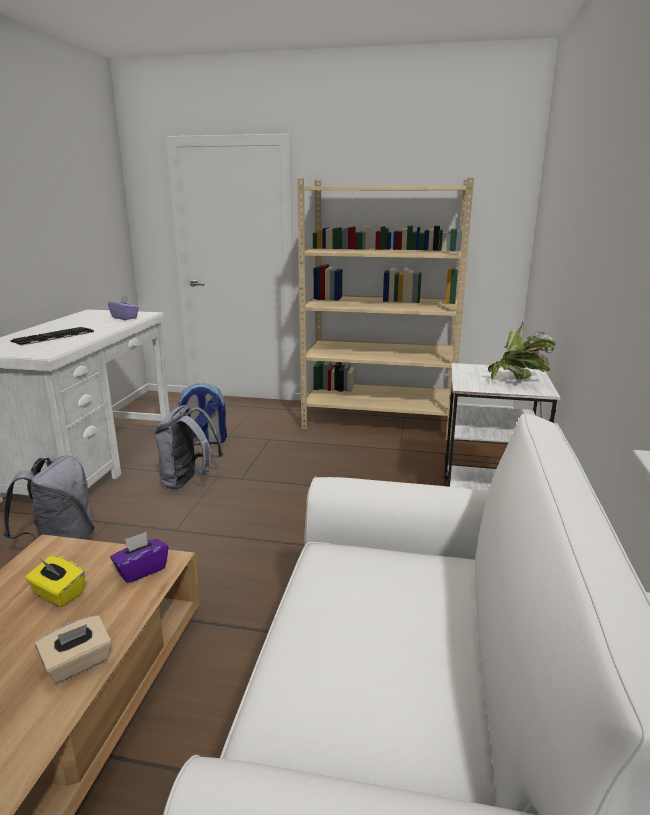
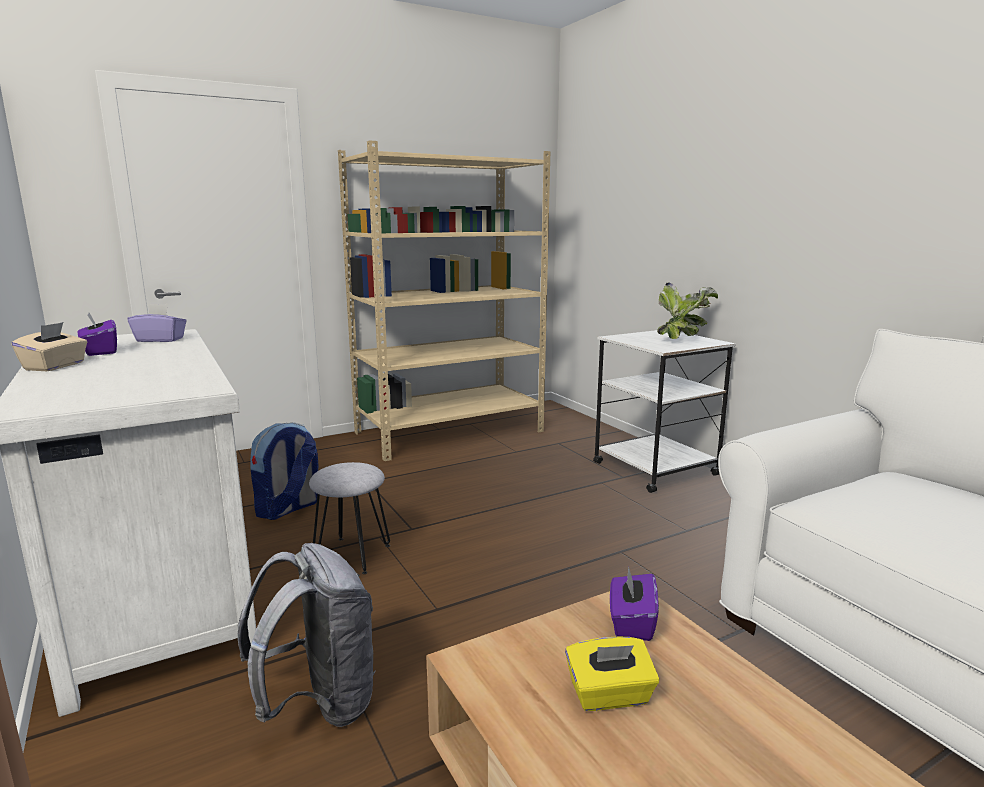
camera: 40 degrees left, 5 degrees down
keyboard [10,327,94,346] -> none
beige tissue box [35,615,111,684] -> beige tissue box moved to [11,322,87,371]
grey backpack [154,405,223,489] -> grey stool [309,462,390,574]
none -> purple tissue box [77,313,117,356]

